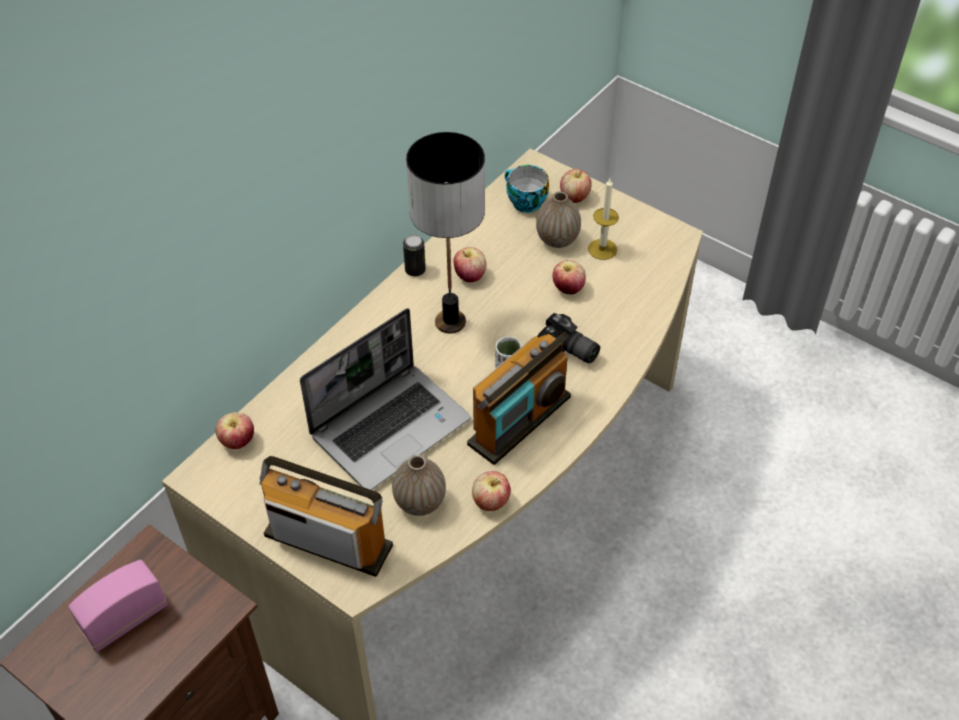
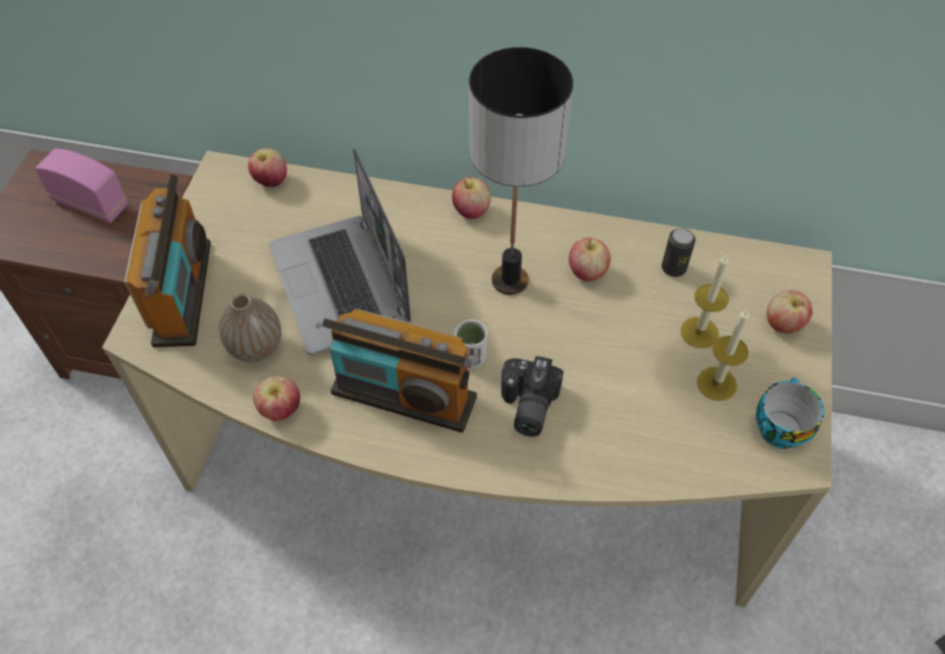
camera: 65 degrees right, 5 degrees up
laptop [300,308,471,490] -> laptop turned 45 degrees clockwise [269,148,411,355]
can [403,235,426,277] -> can moved to [662,228,696,277]
cup [505,165,549,213] -> cup moved to [756,377,824,449]
vase [536,191,581,248] -> candle [681,254,729,349]
apple [552,260,586,294] -> apple moved to [452,177,491,219]

